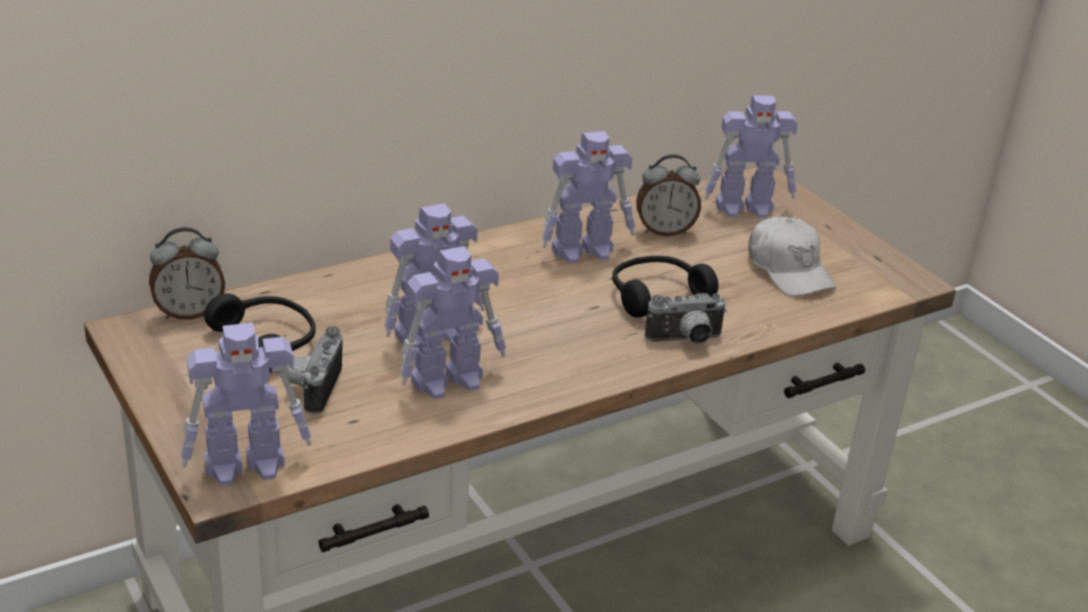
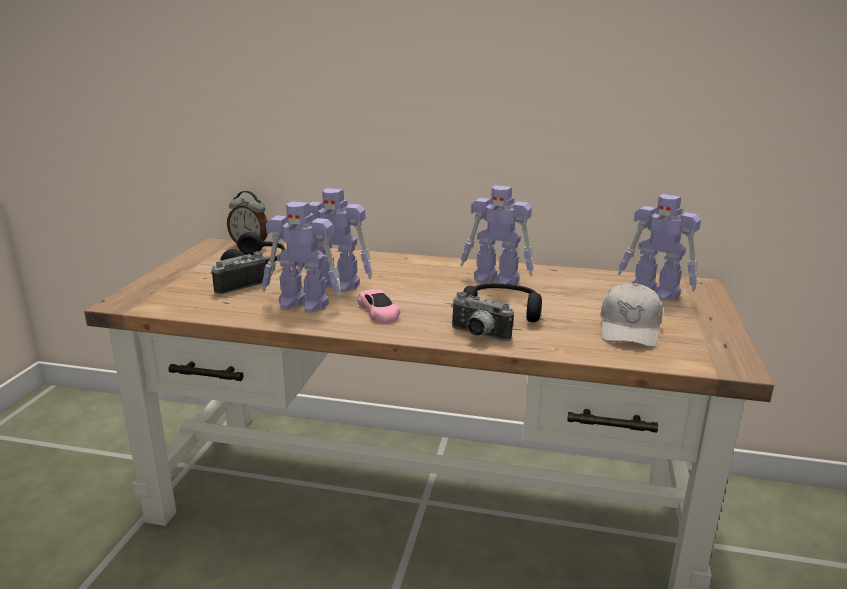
camera: 45 degrees right, 10 degrees down
toy robot [181,323,312,486] -> none
alarm clock [636,154,701,236] -> none
none -> pink toy car [357,289,400,323]

